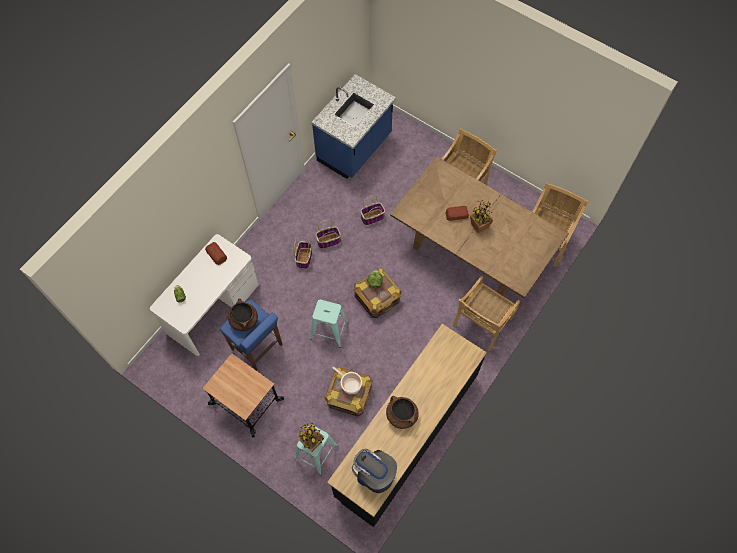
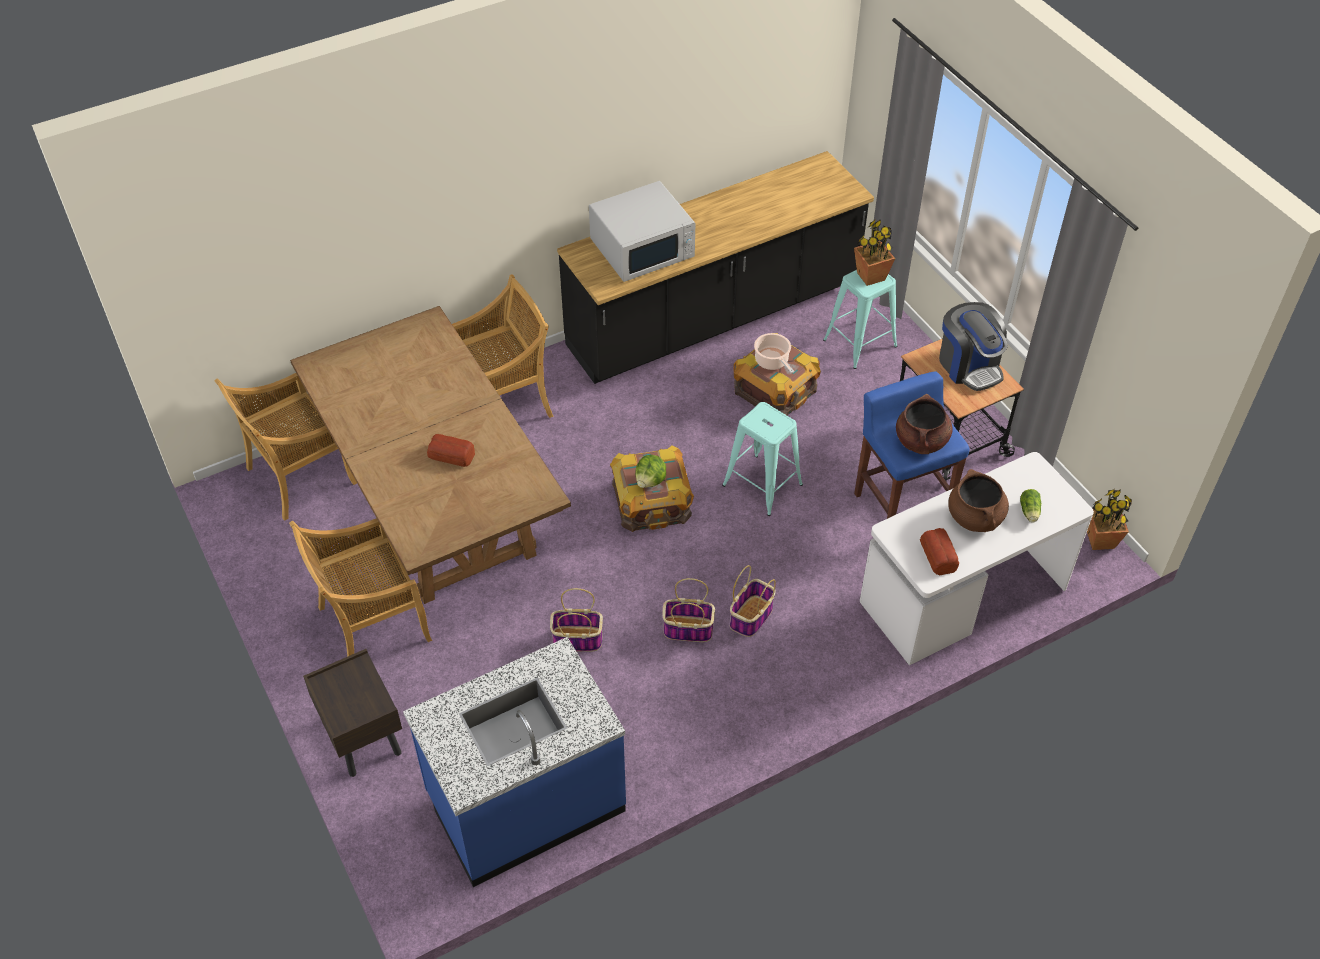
camera: 155 degrees left, 15 degrees down
coffee machine [352,449,397,493] -> coffee machine moved to [939,302,1008,391]
brown cooking pot [386,396,419,429] -> brown cooking pot moved to [948,469,1009,532]
potted plant [470,201,494,233] -> potted plant moved to [1087,489,1132,550]
none -> brown nightstand [303,649,402,777]
none -> white microwave [589,181,695,282]

